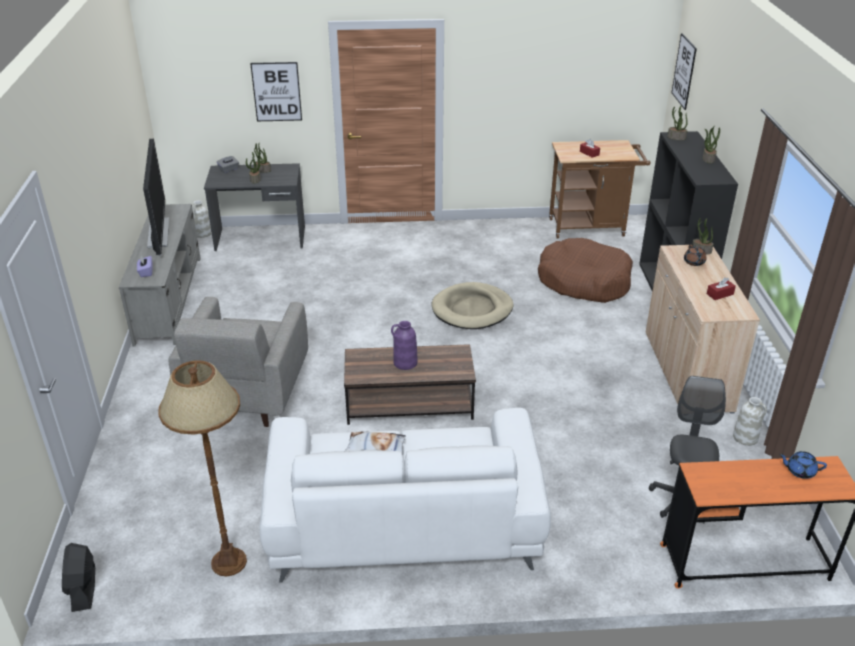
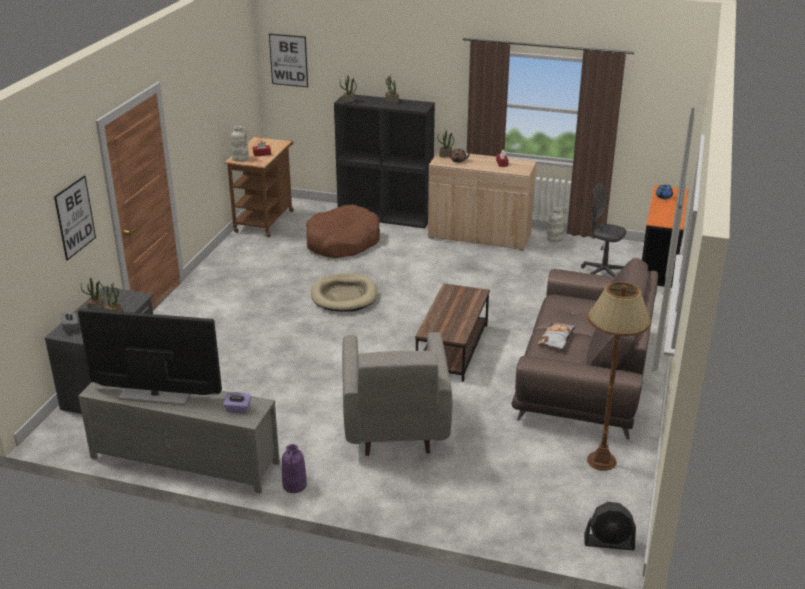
camera: 70 degrees left, 5 degrees down
grey armchair [168,296,308,427] -> grey armchair turned 60 degrees clockwise [342,332,452,456]
white vase [192,200,212,238] -> white vase moved to [231,126,249,162]
white sofa [259,408,551,583] -> brown sofa [511,258,658,440]
purple vase [391,321,418,370] -> purple vase moved to [282,444,307,493]

